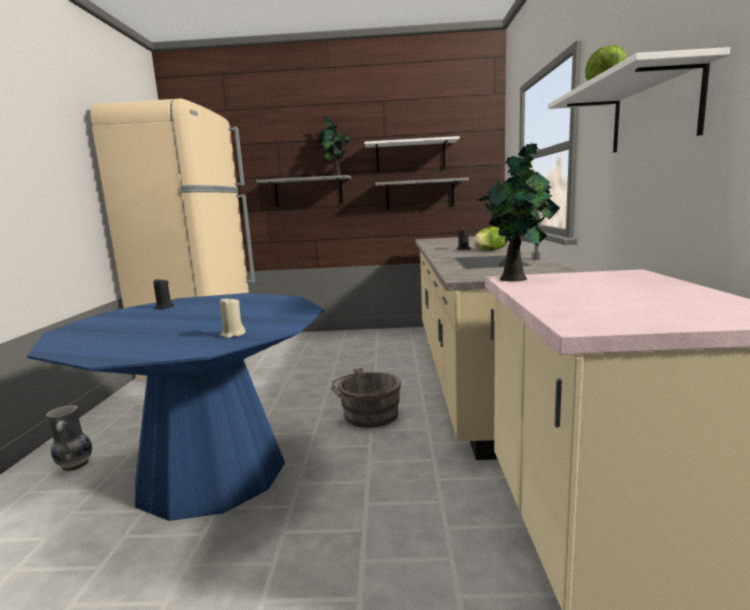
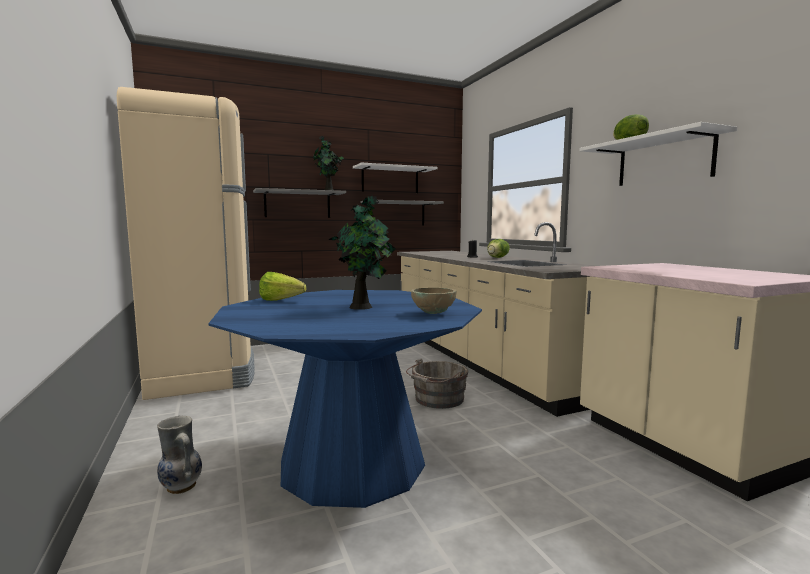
camera: 25 degrees left, 5 degrees down
black candle [153,279,174,309] -> lettuce [259,272,307,301]
beige candle [220,296,246,338] -> beige bowl [411,287,457,314]
potted plant [478,144,560,281] -> potted plant moved to [329,196,395,310]

